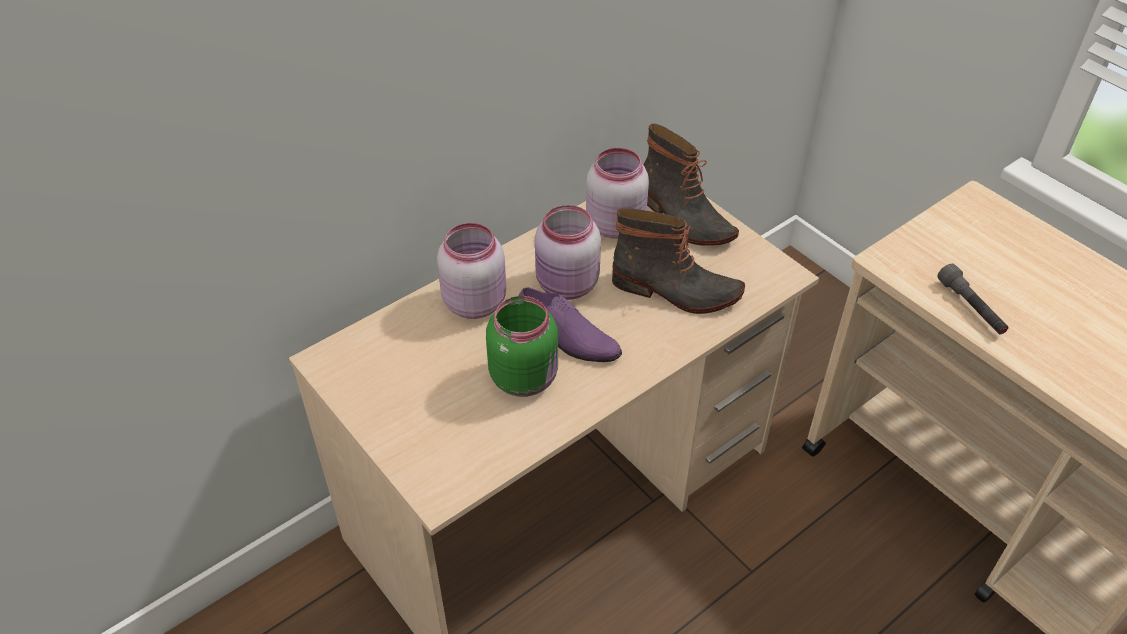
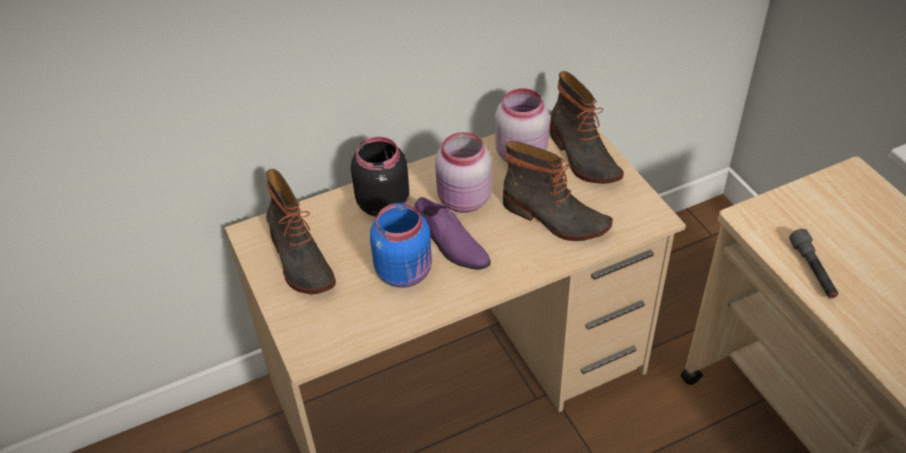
camera: 15 degrees right, 0 degrees up
pink jar [437,223,506,319] -> black jar [351,137,410,217]
green jar [486,296,558,397] -> blue jar [370,203,432,288]
none -> boot [266,169,336,294]

